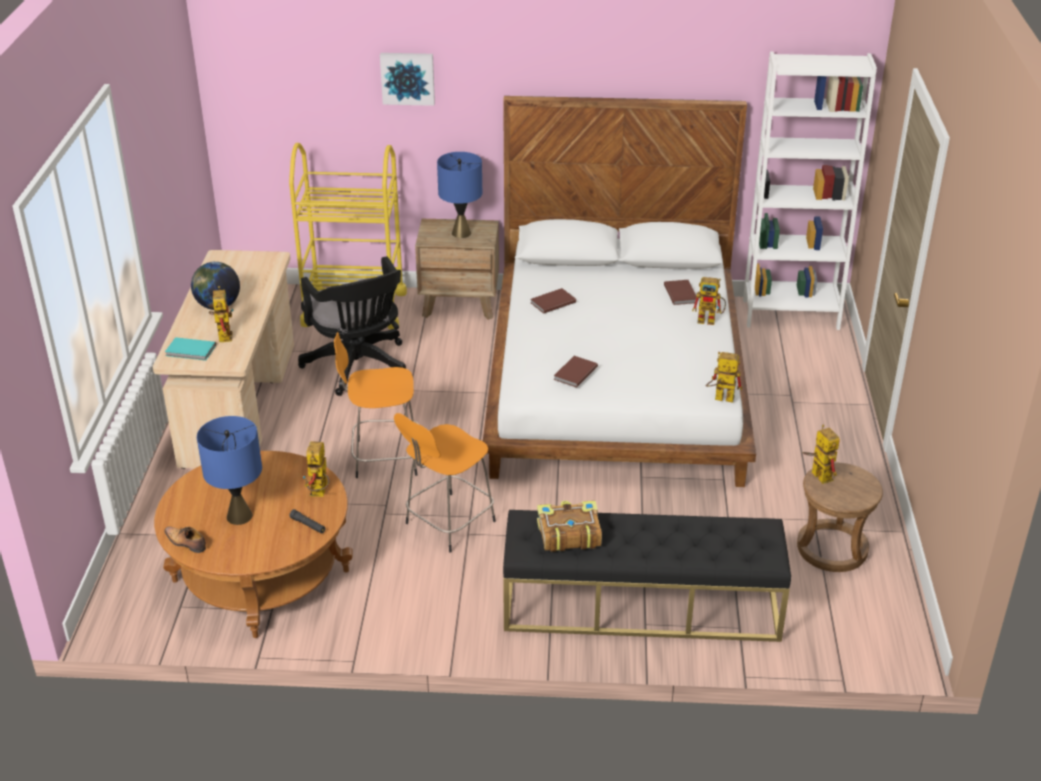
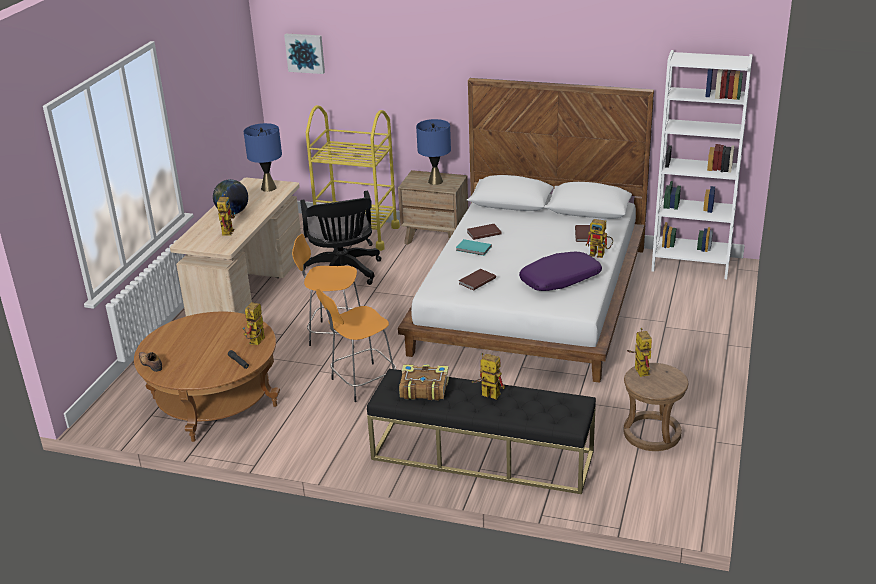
camera: 15 degrees right, 5 degrees down
turquoise book [165,337,216,361] -> turquoise book moved to [456,239,492,256]
blue table lamp [197,416,262,525] -> blue table lamp moved to [243,123,282,192]
picture [380,53,435,106] -> picture moved to [284,34,325,74]
toy robot [706,352,742,403] -> toy robot moved to [471,353,505,400]
none -> purple pillow [519,252,602,291]

